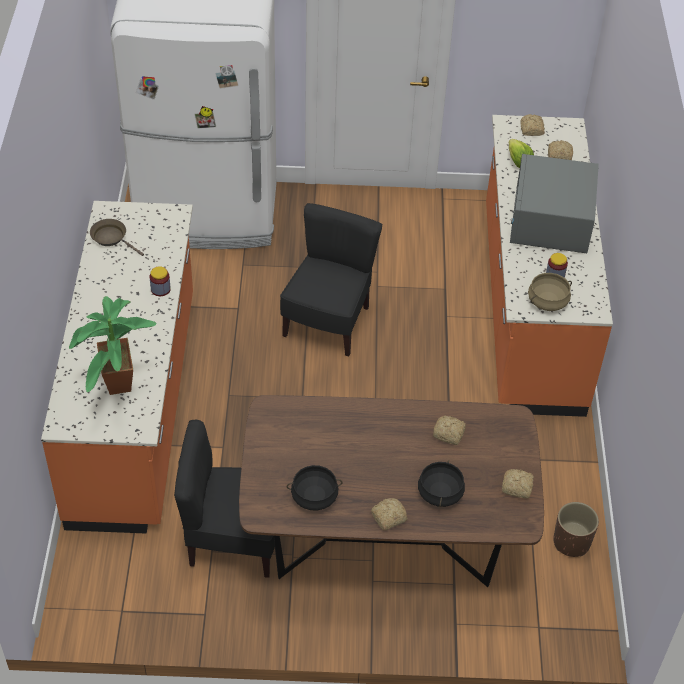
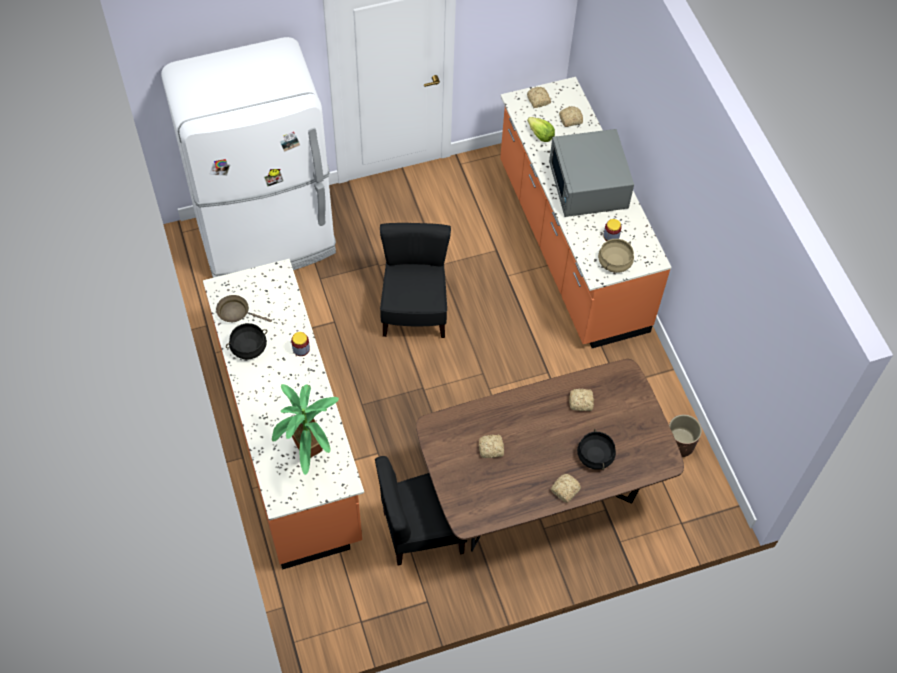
camera: 20 degrees left, 10 degrees up
black cooking pot [287,465,343,511] -> black cooking pot moved to [226,323,267,359]
bread [502,469,534,499] -> bread moved to [479,435,504,458]

